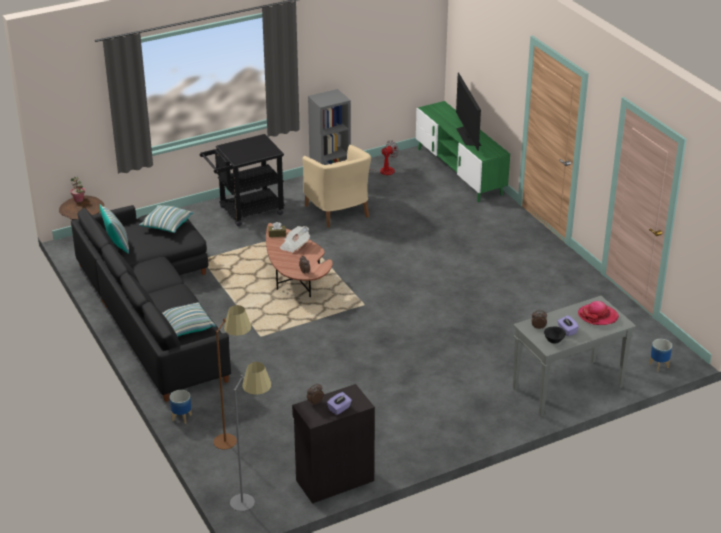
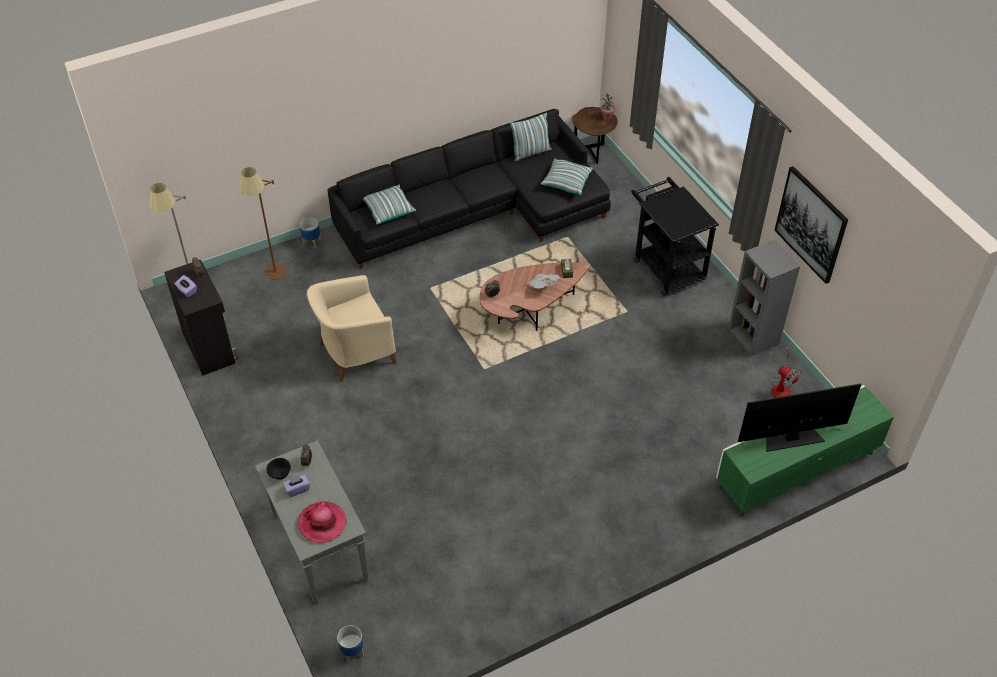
camera: 90 degrees right, 15 degrees up
beige armchair [303,145,371,228] -> beige armchair moved to [307,275,396,382]
none -> picture [774,166,848,284]

